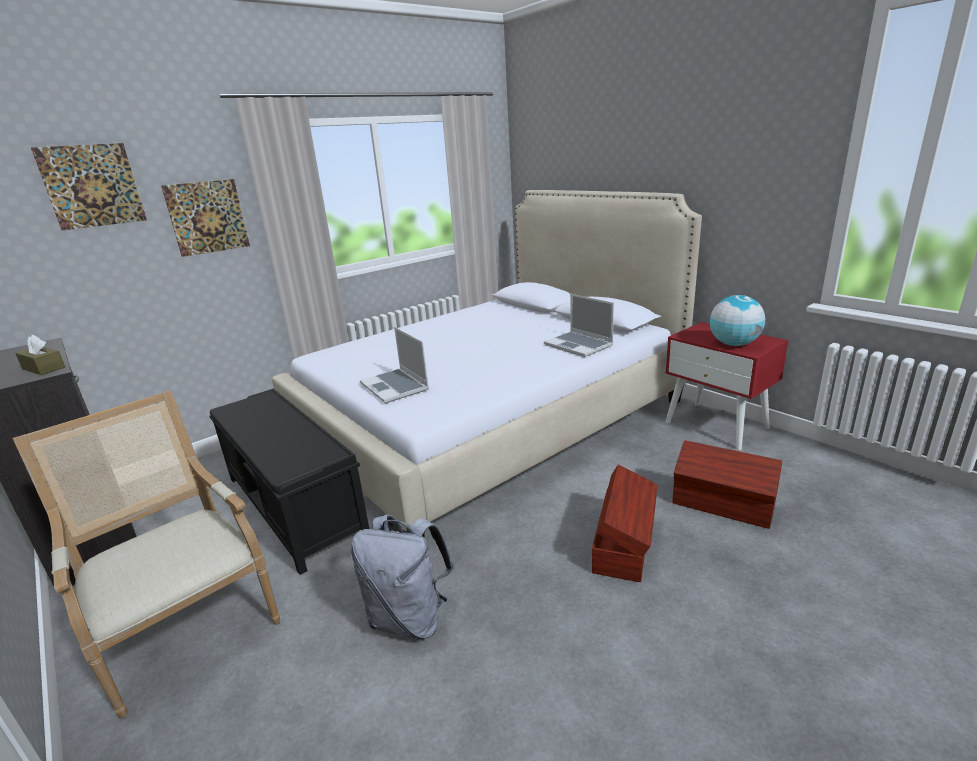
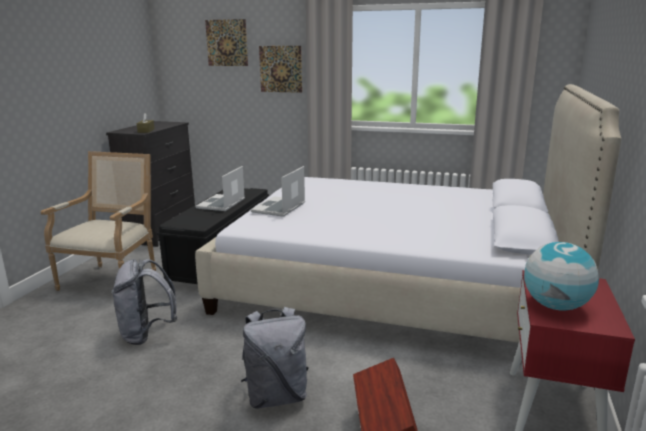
camera: 55 degrees right, 5 degrees down
laptop [544,294,614,357] -> laptop moved to [195,166,245,211]
brown storage box [592,465,658,582] -> grey backpack [241,307,309,409]

